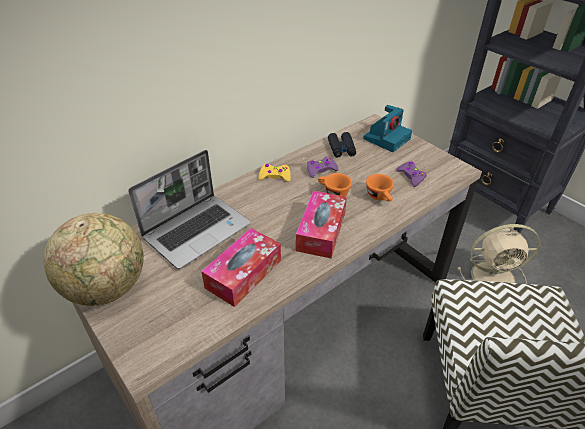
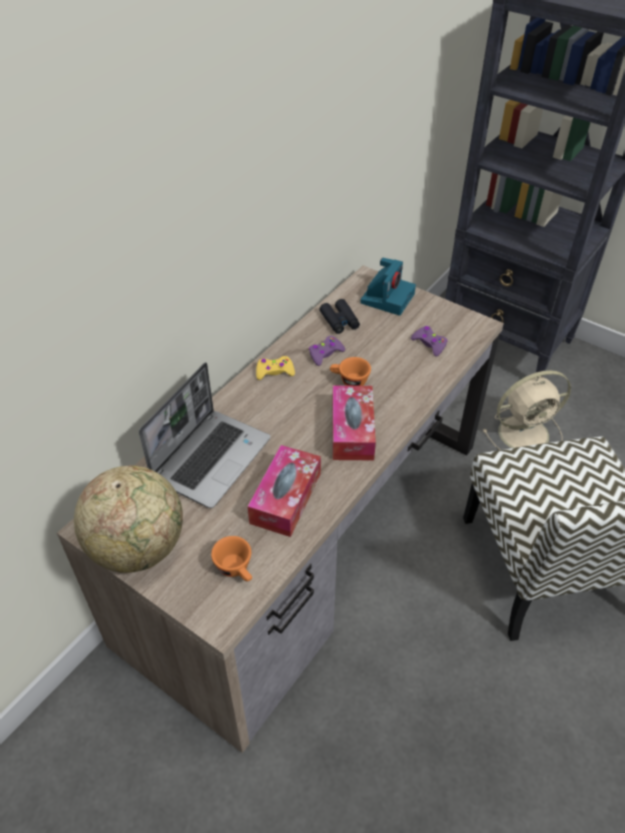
camera: 15 degrees left, 5 degrees up
orange cup [366,174,394,202] -> orange cup moved to [211,536,252,581]

